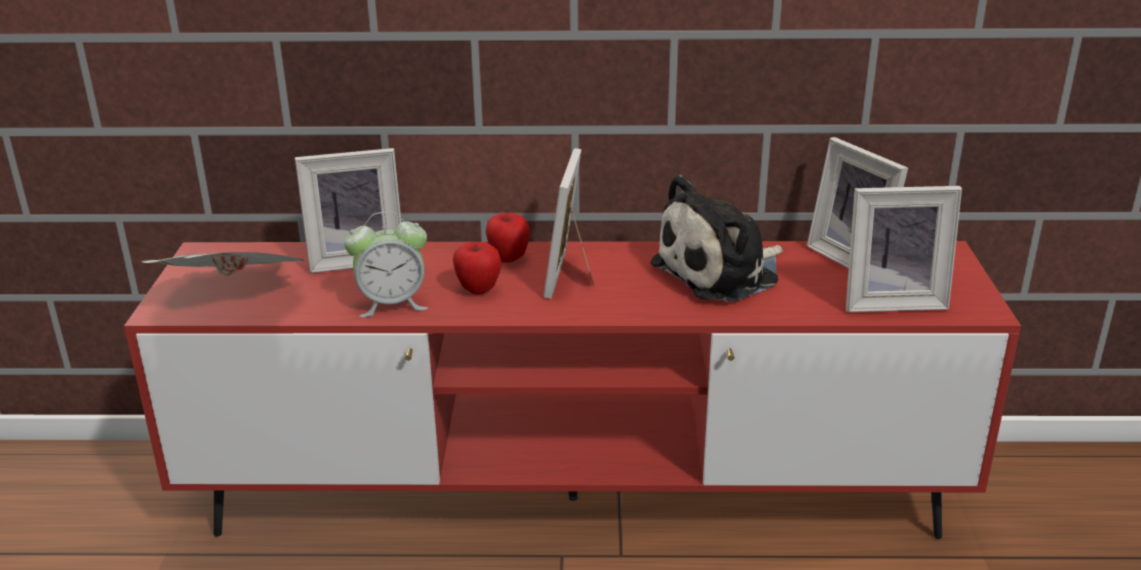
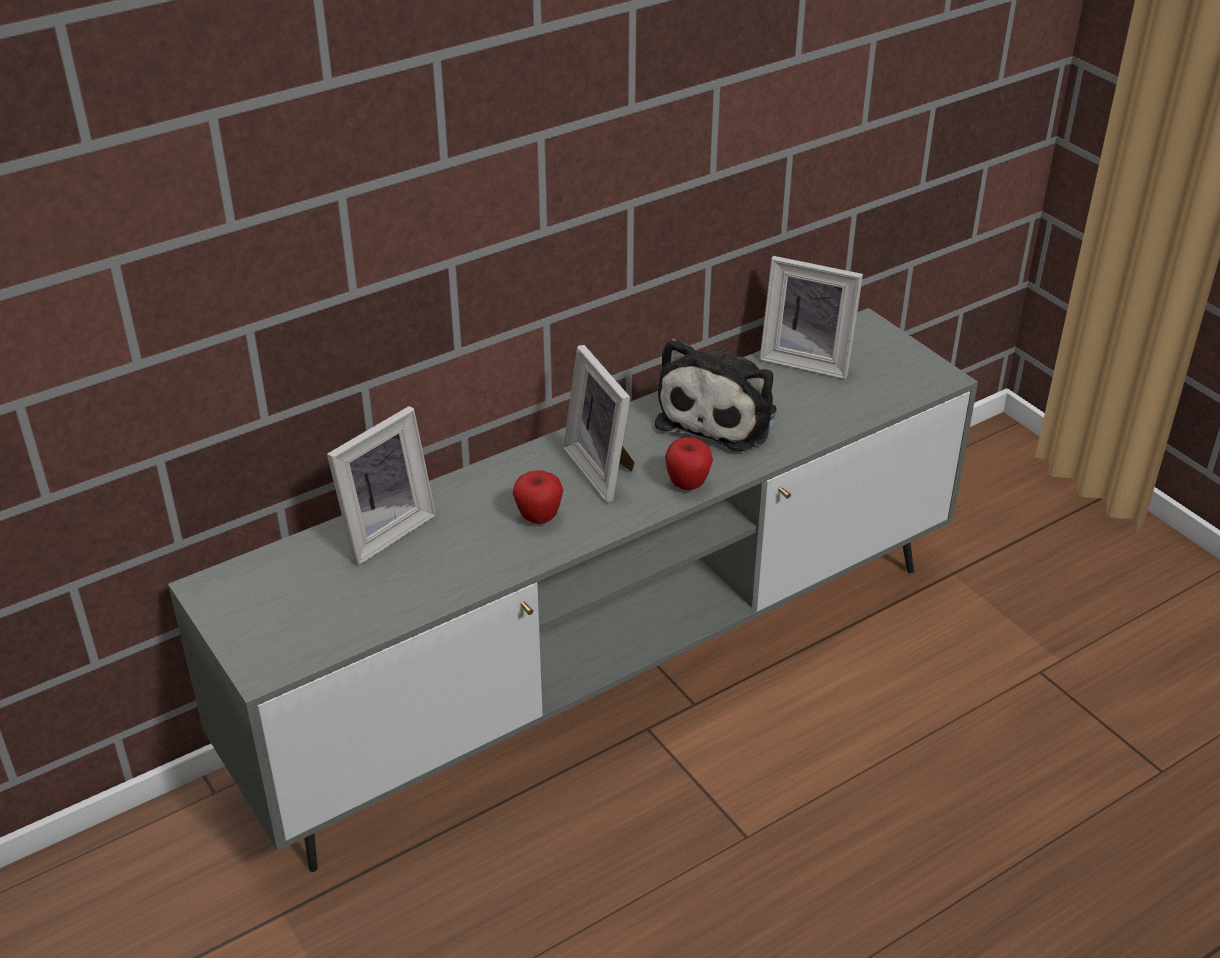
camera: 35 degrees left, 10 degrees up
red tv stand [124,241,1021,539] -> grey tv stand [168,308,978,872]
newspaper [142,252,305,276] -> none
alarm clock [344,212,428,317] -> none
apple [486,213,530,263] -> apple moved to [665,437,713,490]
picture frame [846,186,962,312] -> none

